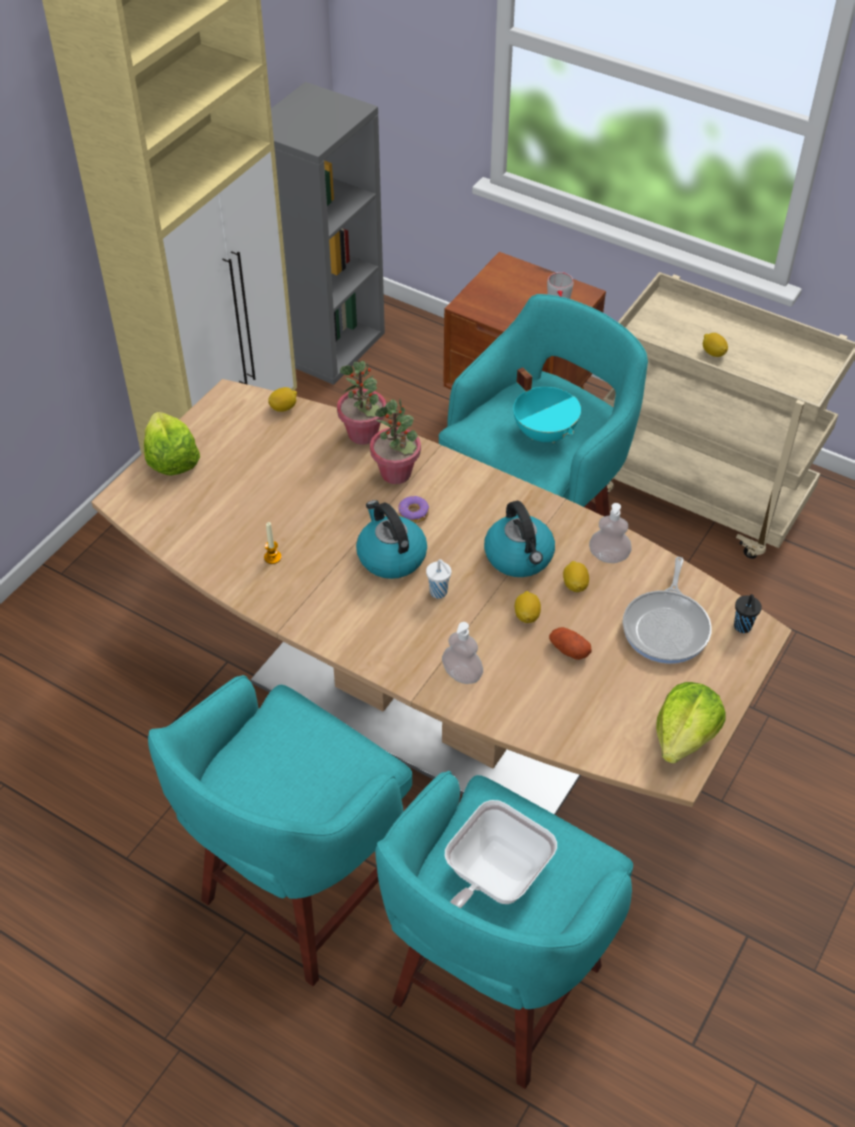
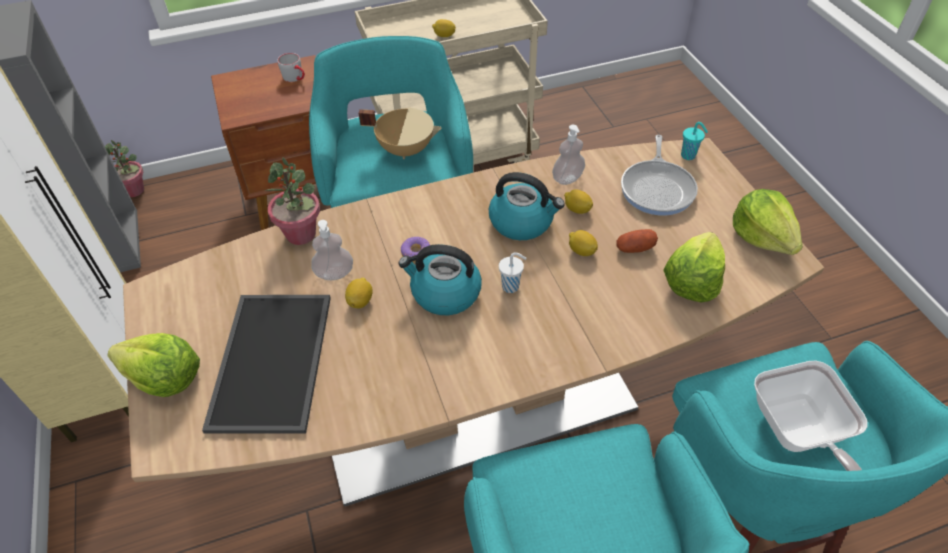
camera: 50 degrees left, 0 degrees up
candle [264,522,282,564] -> none
lemon [268,387,297,412] -> lemon moved to [345,277,373,308]
potted plant [370,399,421,484] -> potted plant moved to [105,140,144,197]
soap dispenser [442,622,483,684] -> soap dispenser moved to [311,220,353,280]
turquoise cooking pot [513,367,581,443] -> beige cooking pot [358,108,442,159]
frying pan [623,557,712,664] -> frying pan turned 45 degrees clockwise [621,135,698,216]
black cup [734,594,762,633] -> turquoise cup [681,122,708,160]
none -> tray [202,295,331,434]
none -> lettuce [663,232,725,303]

